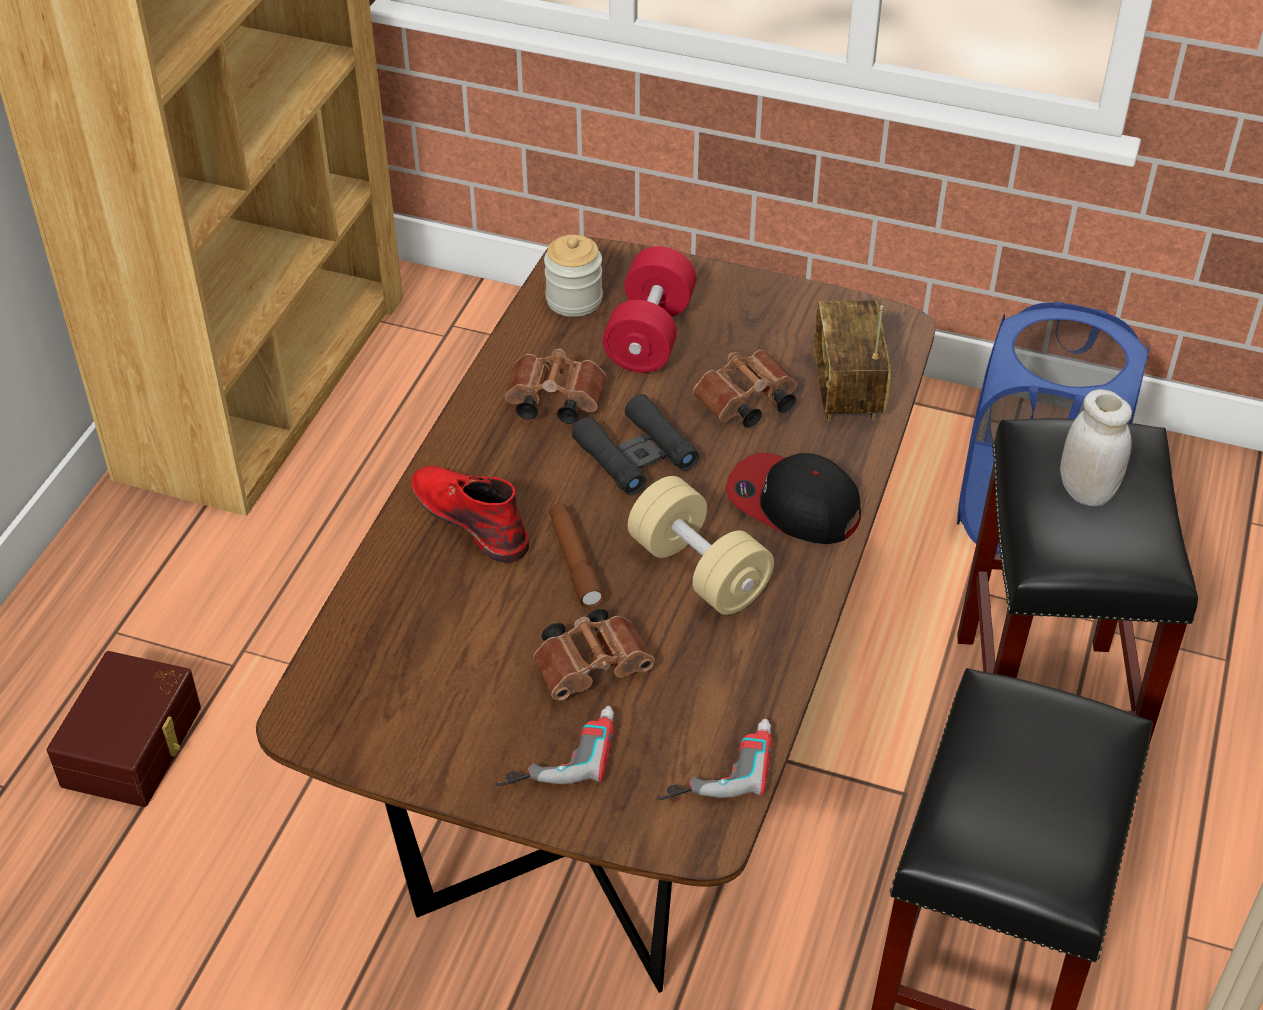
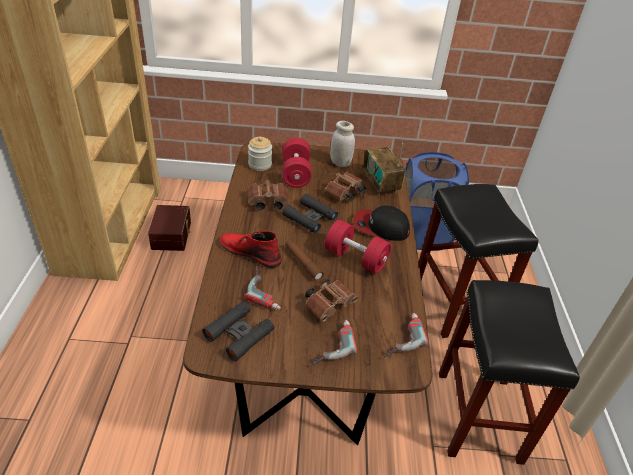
camera: 20 degrees left, 5 degrees down
brown storage box [47,651,201,807] -> brown storage box moved to [148,205,191,251]
beige dumbbell [628,476,774,615] -> red dumbbell [324,220,392,274]
white jar [1060,389,1132,507] -> white jar moved to [330,121,355,167]
none -> black binoculars [202,301,274,361]
none -> power drill [244,266,281,310]

